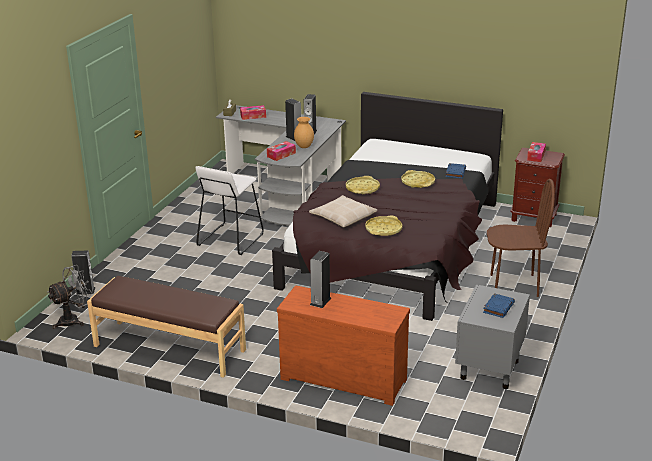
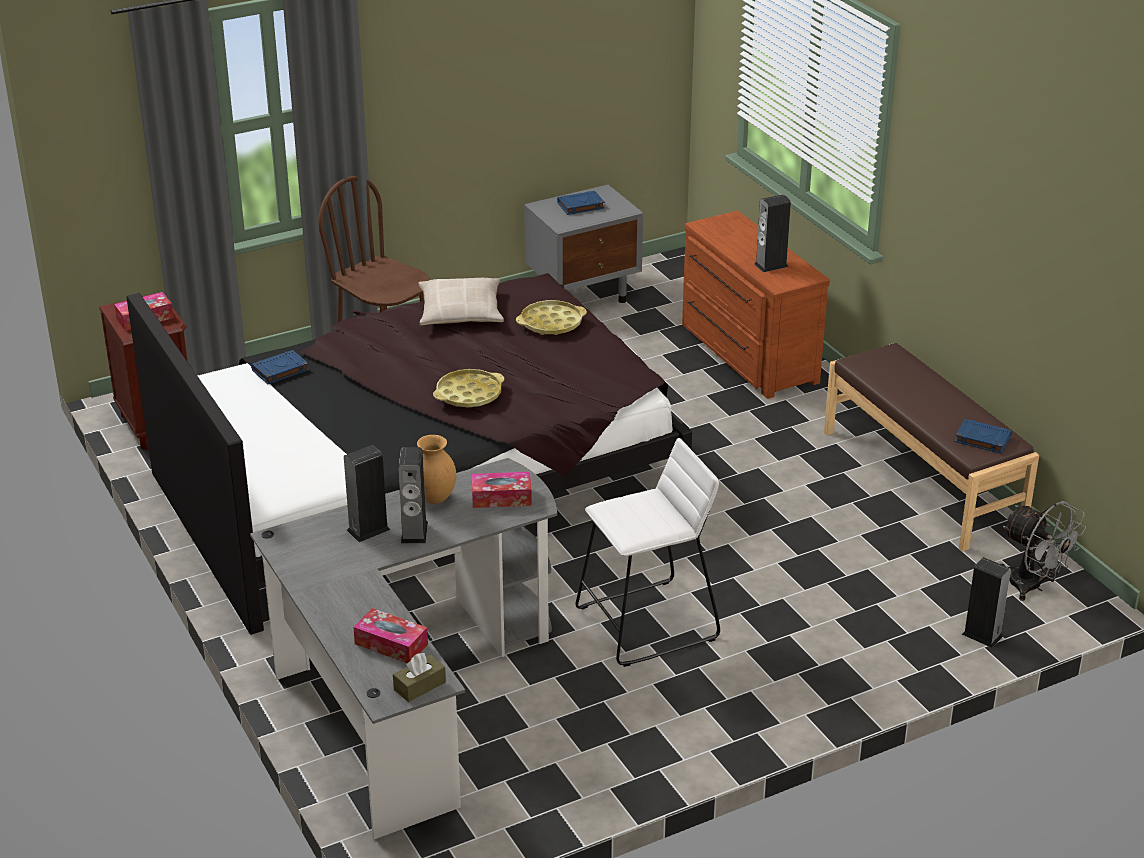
camera: 140 degrees left, 5 degrees up
grey fan [47,265,92,329] -> grey fan turned 135 degrees counterclockwise [1001,501,1086,601]
beige pillow [309,195,377,228] -> beige pillow moved to [419,278,504,325]
yellow tray [401,170,435,188] -> none
none -> blue book [955,419,1012,454]

